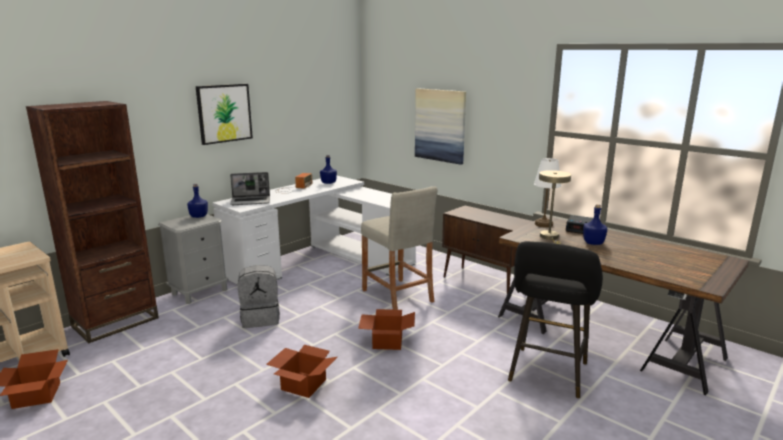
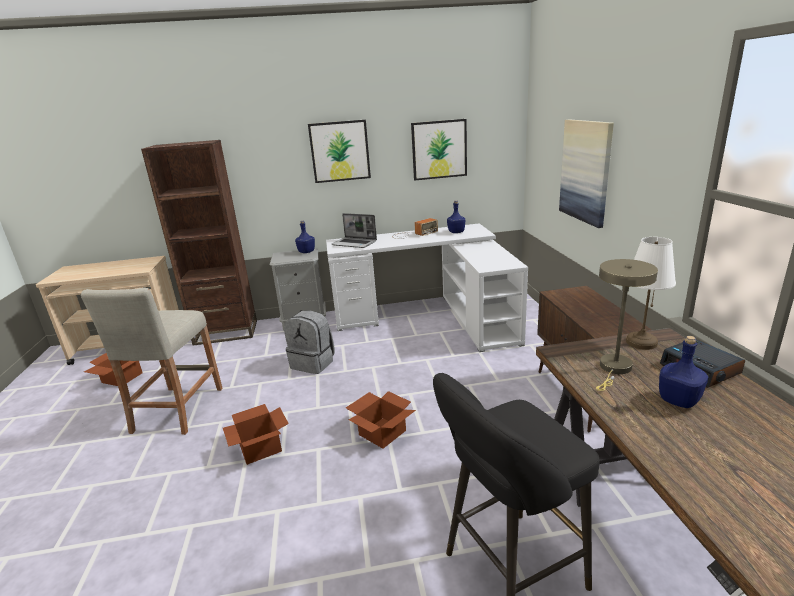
camera: 40 degrees right, 5 degrees up
beige stool [361,186,438,310] -> beige stool moved to [81,288,223,435]
none -> picture [411,119,467,180]

